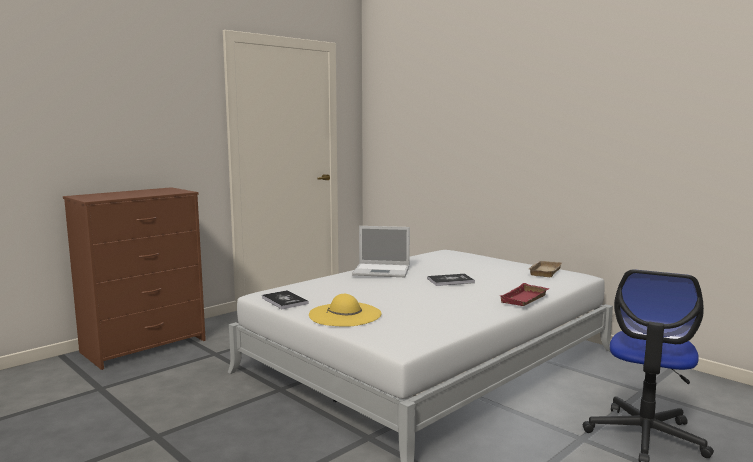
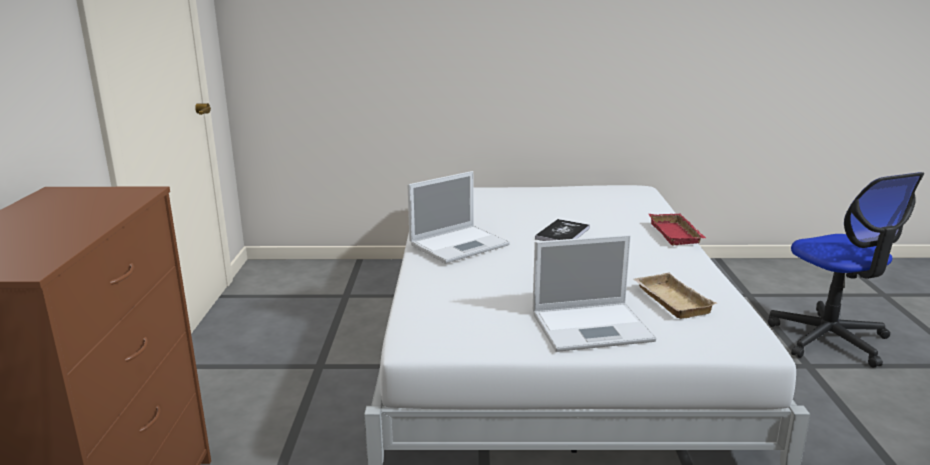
camera: 45 degrees left, 10 degrees up
book [262,290,309,309] -> none
yellow hat [309,294,382,327] -> laptop [533,235,656,352]
beige tray [529,261,562,277] -> beige tray moved to [633,273,717,319]

